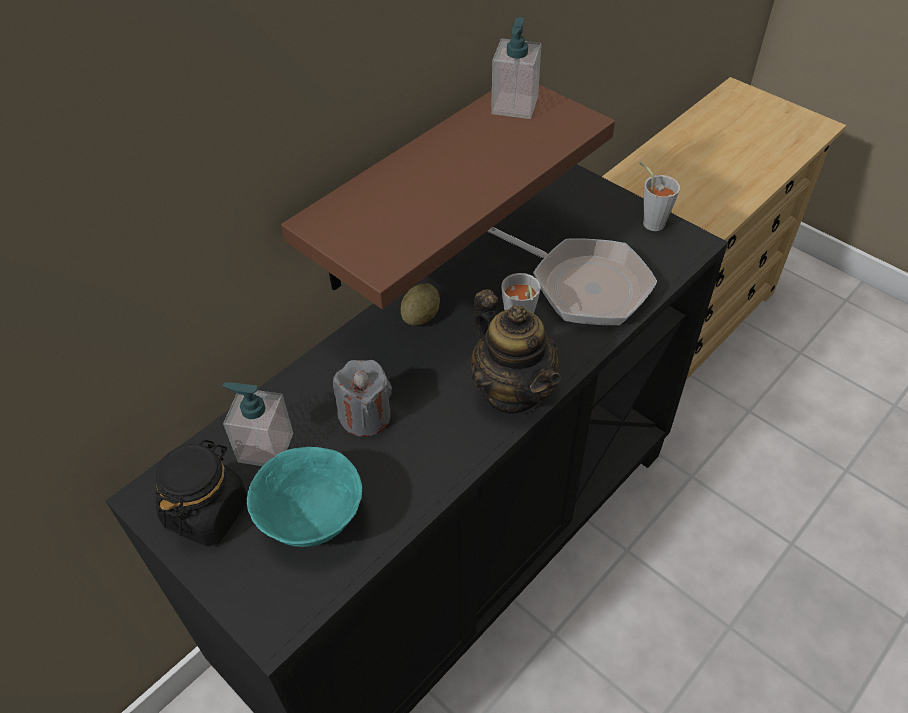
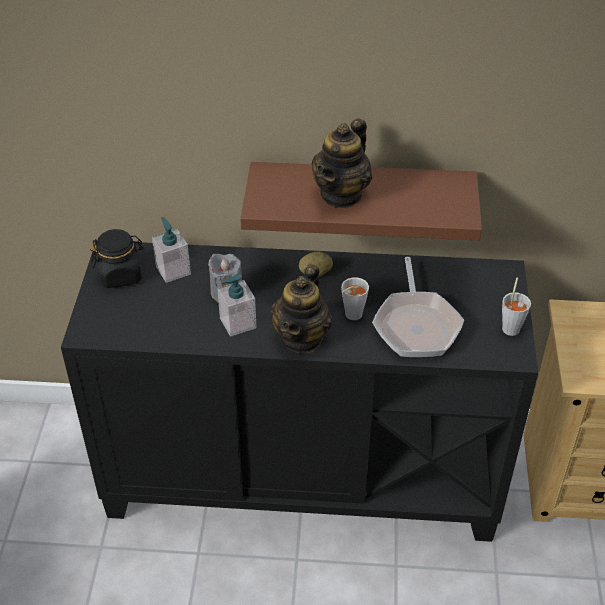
camera: 50 degrees right, 5 degrees down
turquoise bowl [247,447,362,547] -> none
soap dispenser [491,17,542,119] -> soap dispenser moved to [217,274,256,337]
none -> teapot [312,118,372,208]

